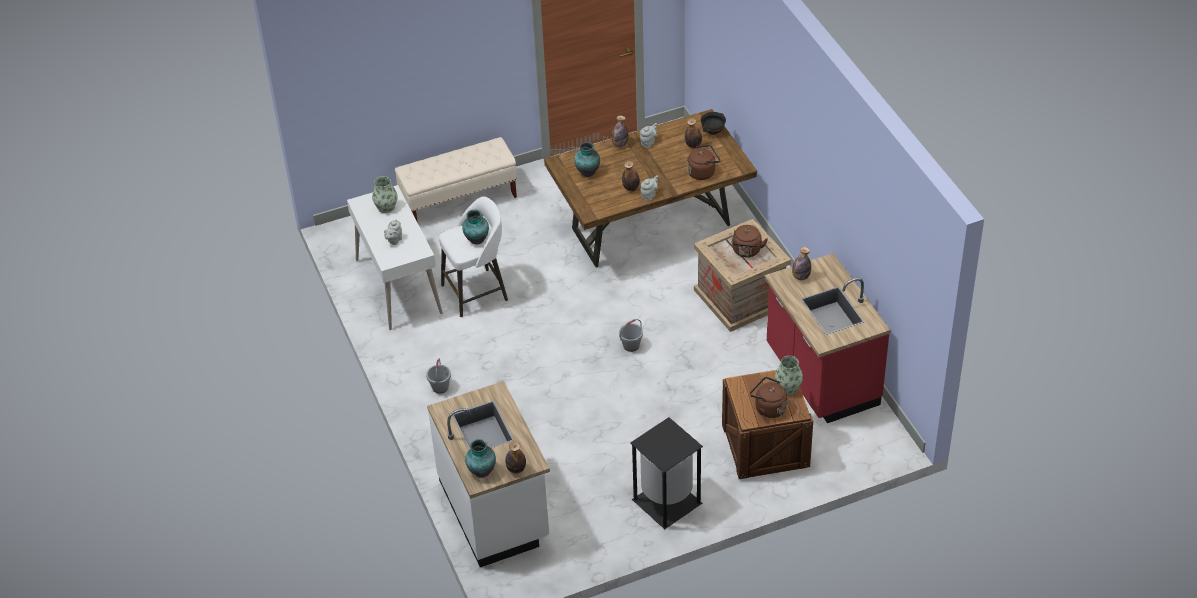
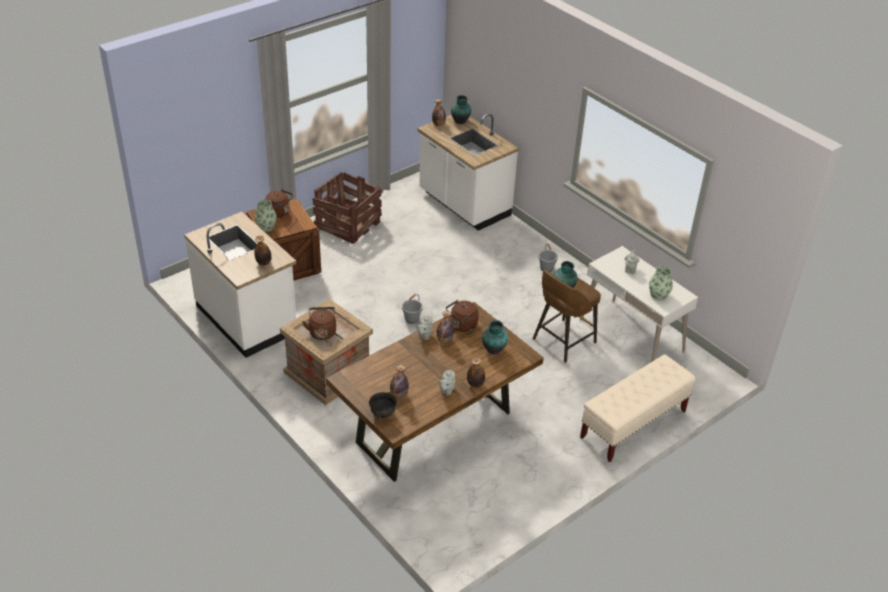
camera: 160 degrees right, 5 degrees down
white stool [439,196,508,317] -> brown stool [533,269,601,363]
black trash can [630,417,703,529] -> crate [312,172,382,244]
brown kettle [687,145,720,180] -> brown kettle moved to [446,300,479,332]
red counter [764,253,890,423] -> white counter [184,212,296,358]

